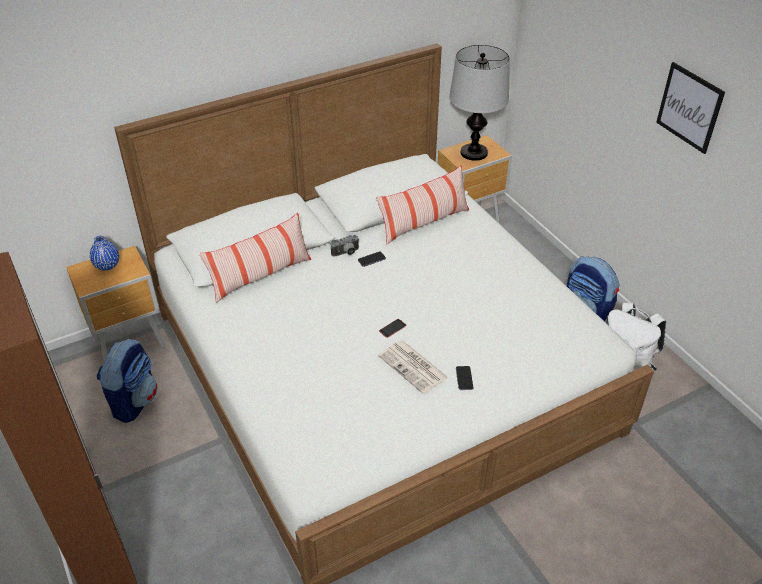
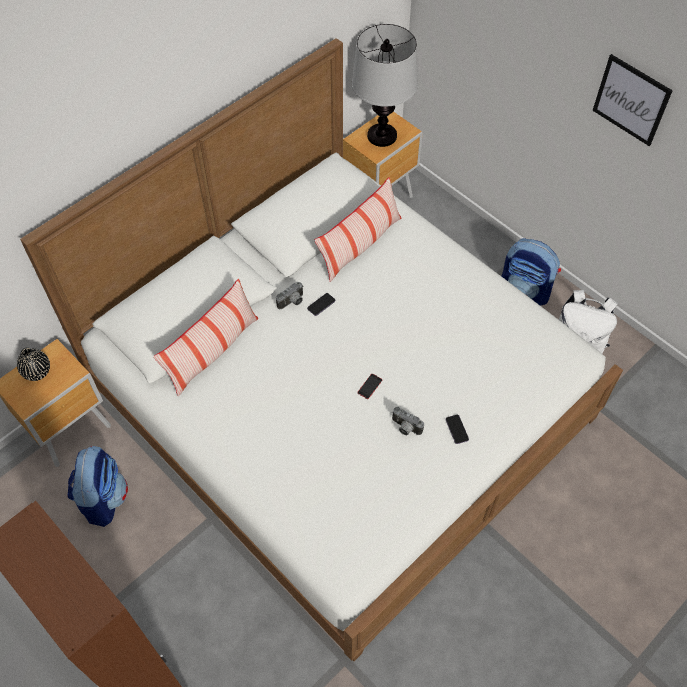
camera: 15 degrees left, 15 degrees up
blue vase [90,236,119,271] -> black vase [17,347,50,381]
newspaper [378,341,449,394] -> camera [392,407,424,435]

